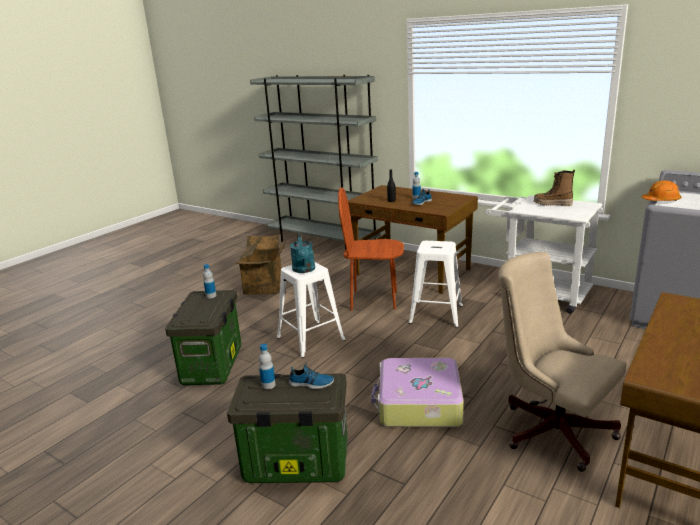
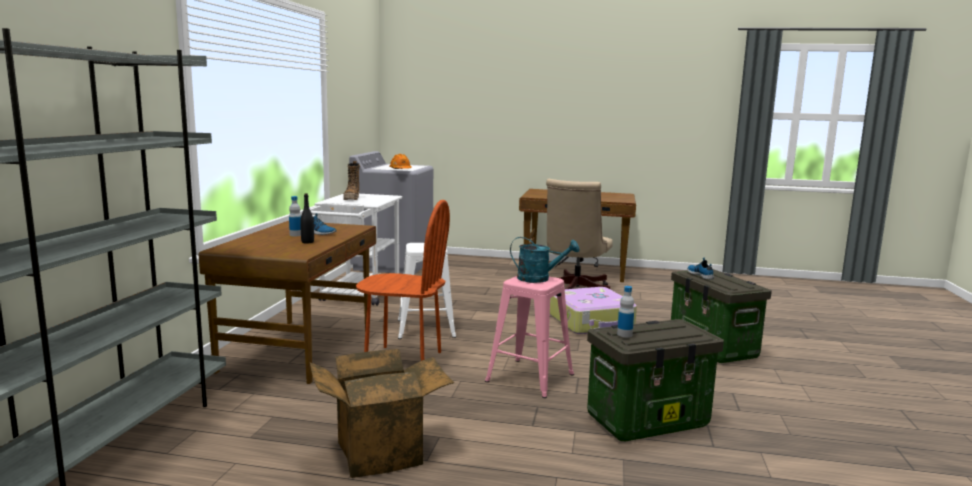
camera: 115 degrees left, 10 degrees down
bottle [259,344,276,389] -> none
white stool [277,262,345,358] -> pink stool [485,276,574,398]
turquoise watering can [290,234,315,273] -> turquoise watering can turned 45 degrees clockwise [510,237,580,283]
brown chair [338,187,404,311] -> brown chair turned 60 degrees counterclockwise [356,200,450,361]

